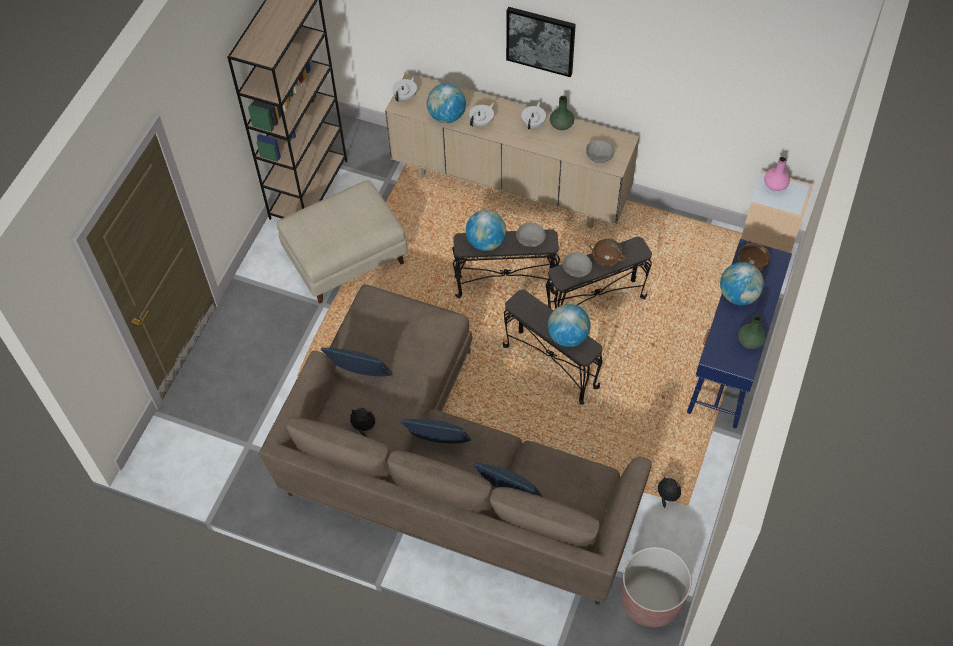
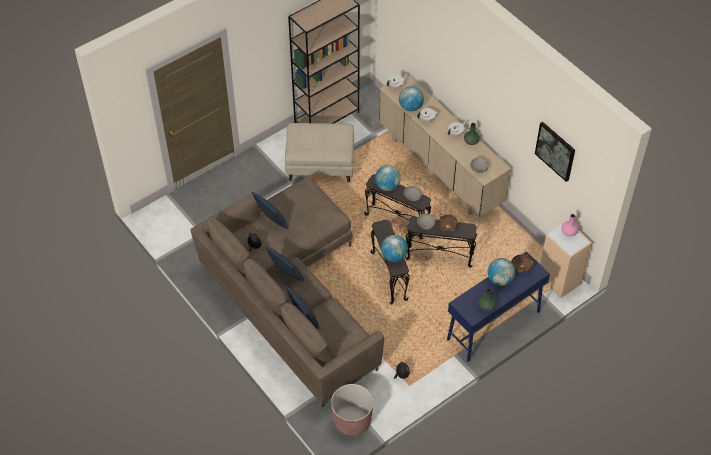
camera: 30 degrees right, 5 degrees down
picture [506,7,576,77] -> picture moved to [535,122,575,182]

